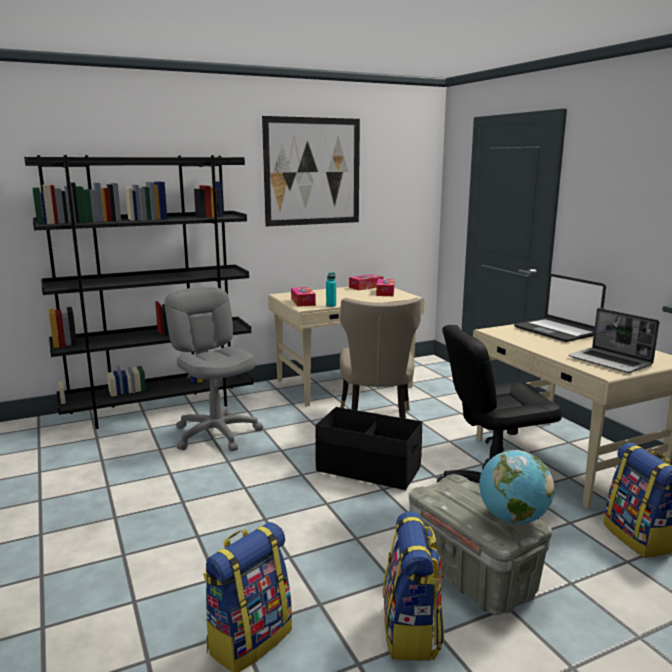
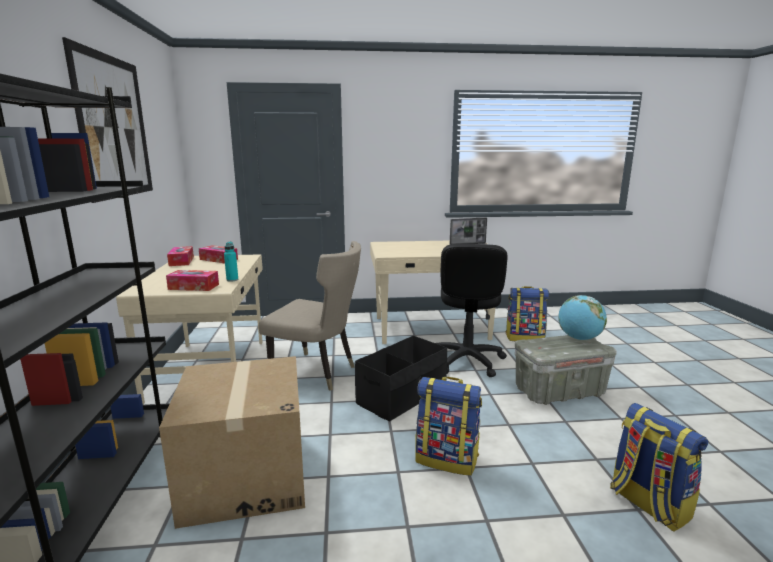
camera: 70 degrees left, 0 degrees up
grey office chair [164,287,263,451] -> cardboard box [159,356,305,529]
backpack [383,511,444,661] -> backpack moved to [415,377,482,476]
laptop [514,274,606,342] -> none

